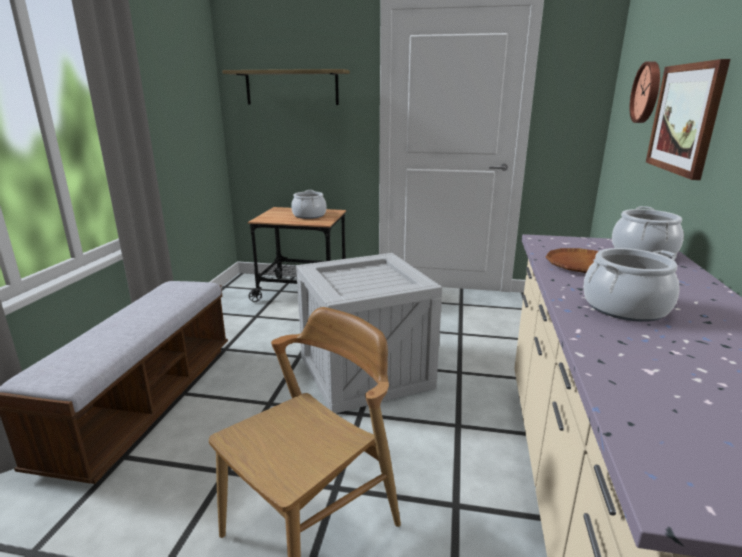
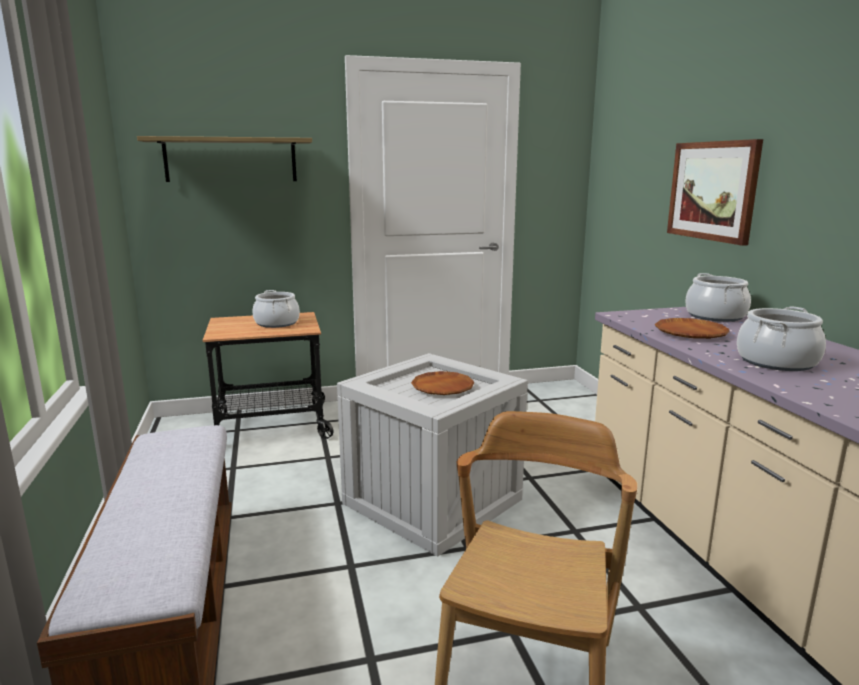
camera: 25 degrees left, 5 degrees down
wall clock [630,61,660,123] -> none
none -> brown plate [411,371,474,395]

